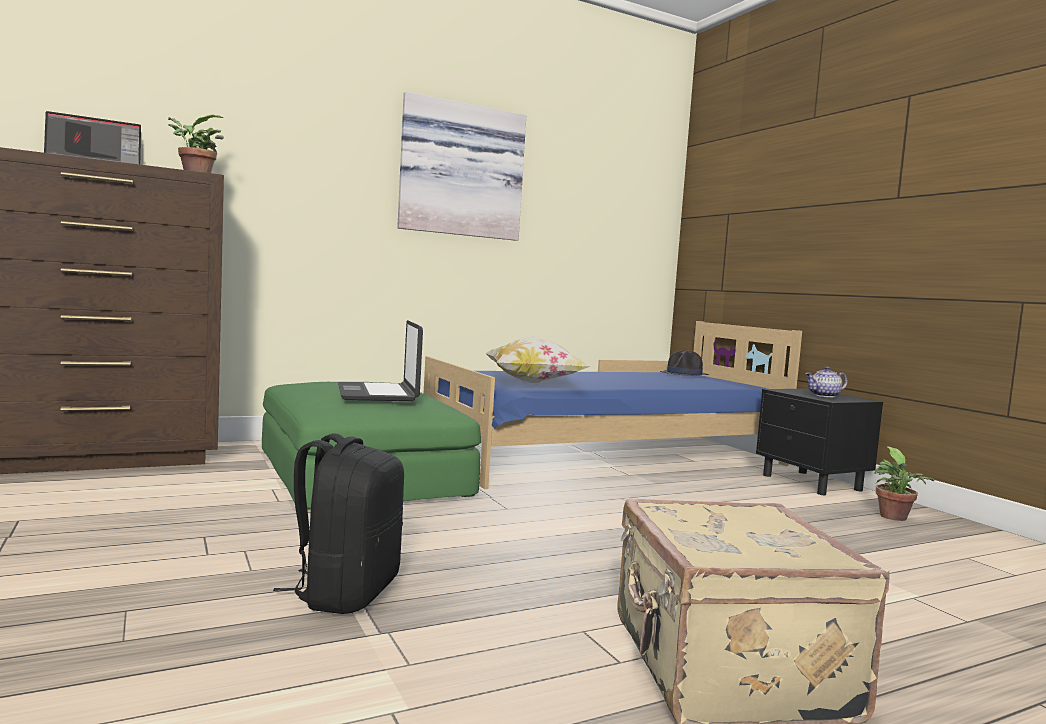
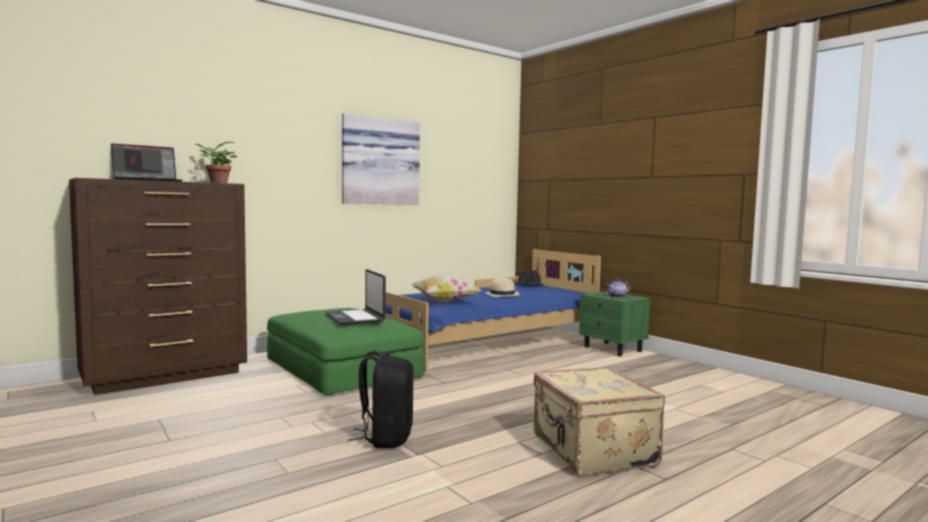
camera: 10 degrees left, 0 degrees up
black nightstand [756,389,883,495] -> green nightstand [579,291,651,356]
potted plant [875,446,934,521] -> none
none -> beige hat [485,277,520,297]

